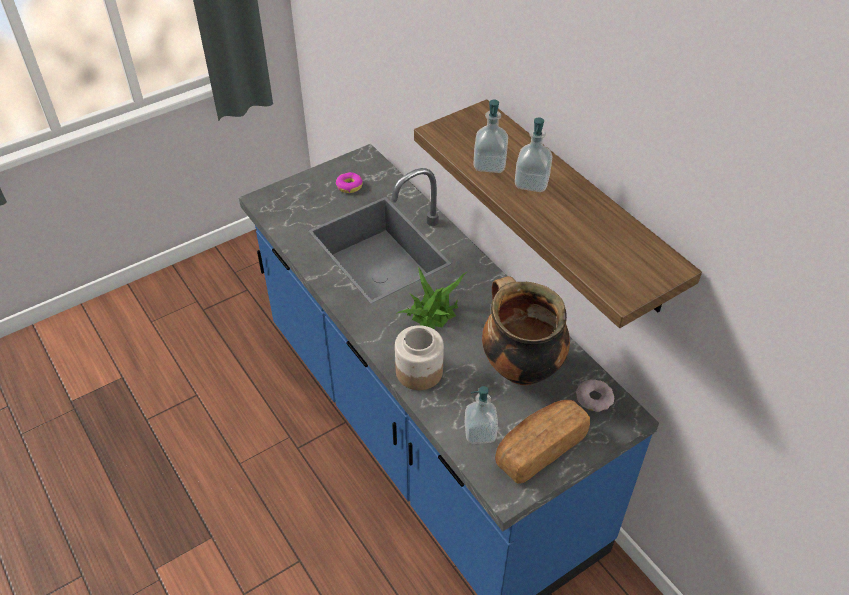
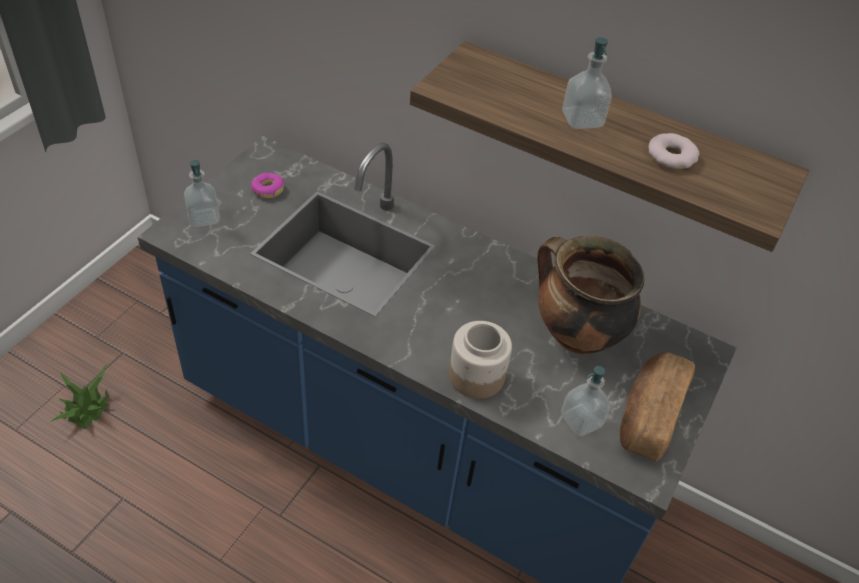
camera: 30 degrees left, 0 degrees up
potted plant [396,267,467,329] -> potted plant moved to [51,363,110,429]
soap dispenser [473,100,508,173] -> soap dispenser moved to [184,160,220,227]
donut [576,379,614,412] -> donut moved to [648,133,699,169]

